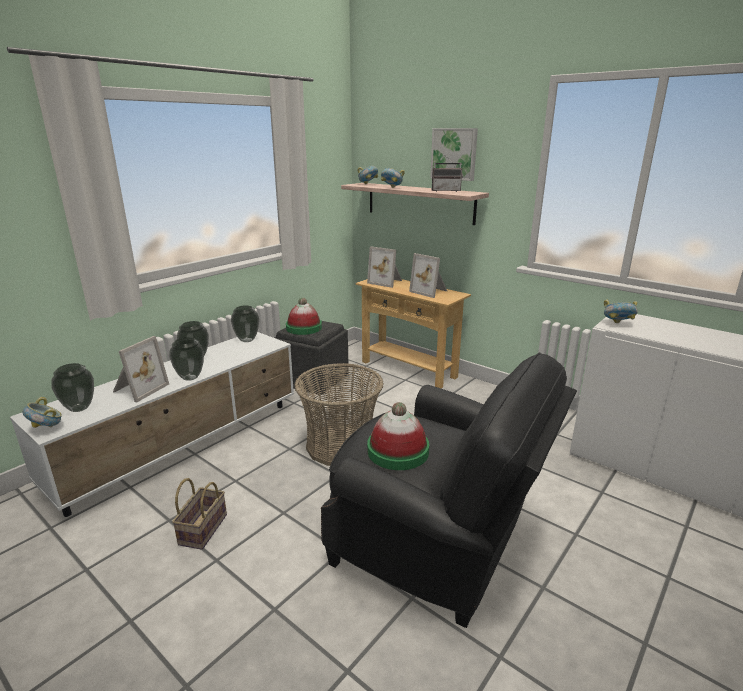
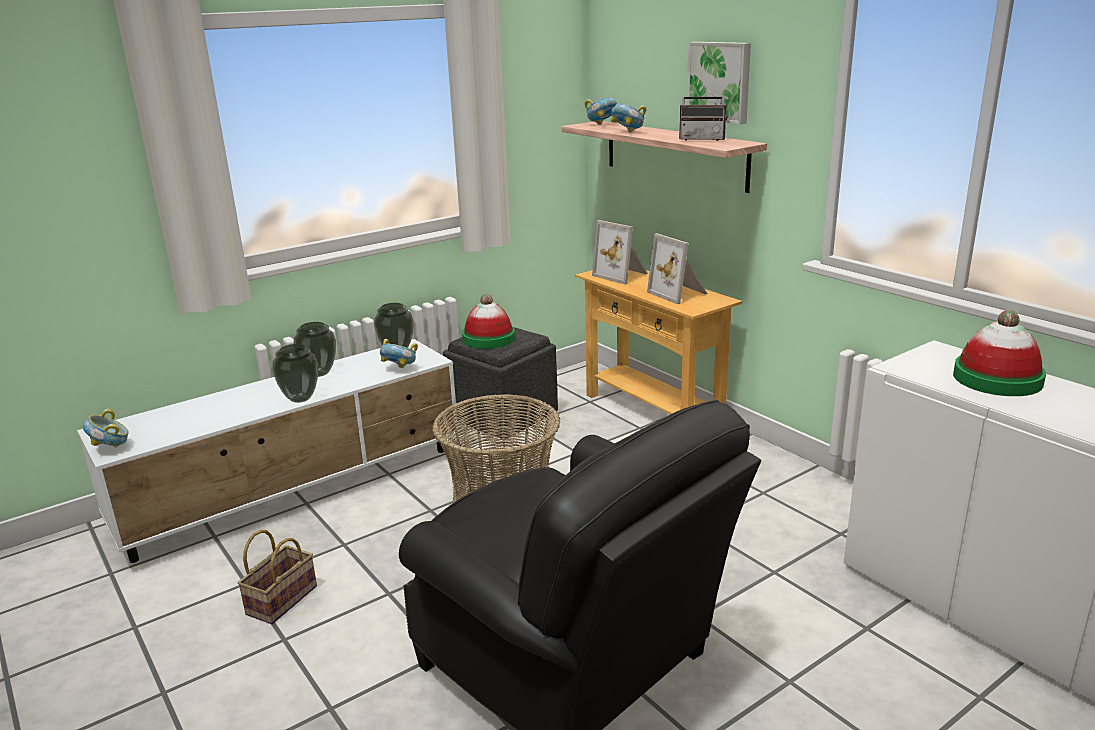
camera: 15 degrees right, 0 degrees up
vase [51,363,94,412] -> none
picture frame [113,336,169,402] -> none
hat [367,402,429,470] -> hat moved to [953,310,1046,396]
bowl [604,300,638,323] -> bowl moved to [380,339,418,368]

